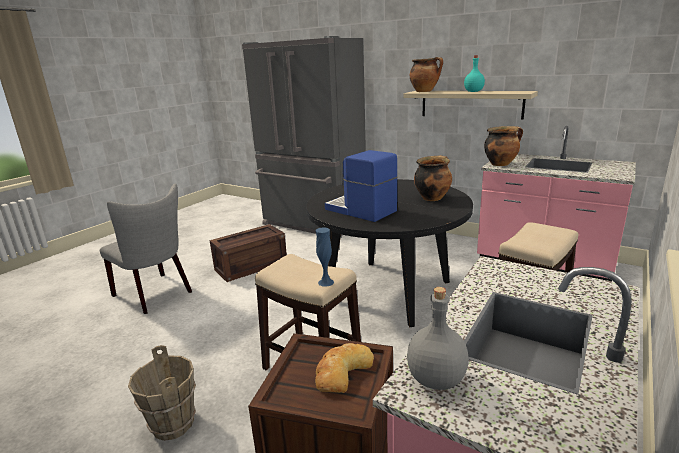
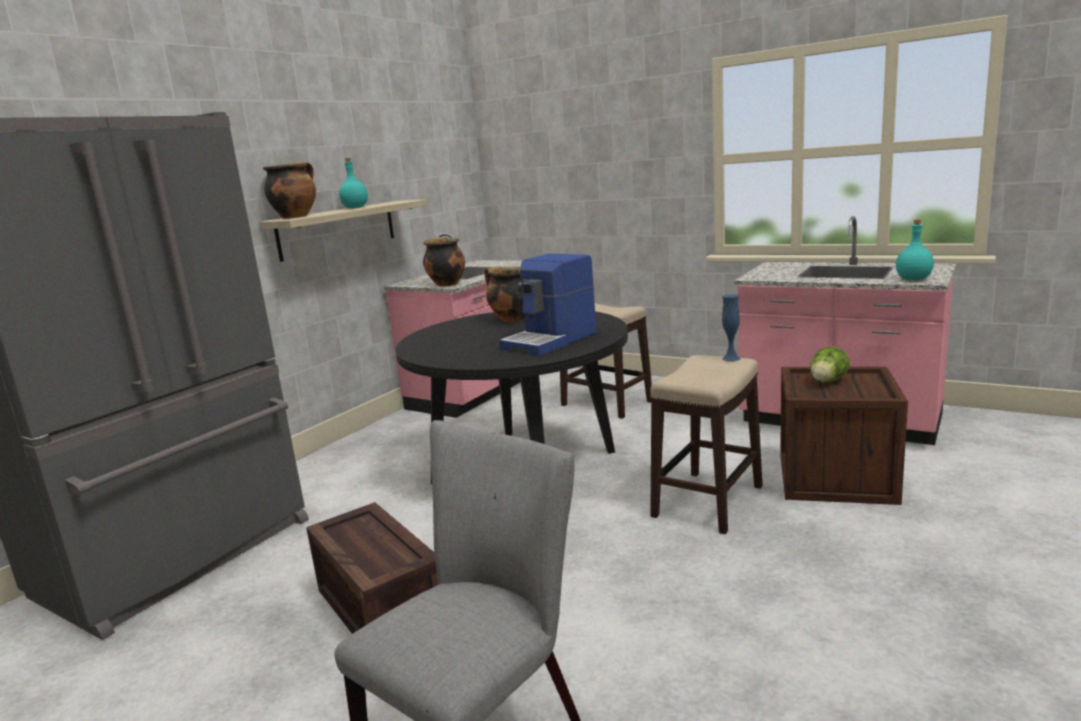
camera: 90 degrees left, 5 degrees down
brown bucket [128,345,196,441] -> none
bread [315,343,374,393] -> lettuce [810,347,850,382]
grey bottle [407,287,469,390] -> turquoise bottle [896,220,934,280]

